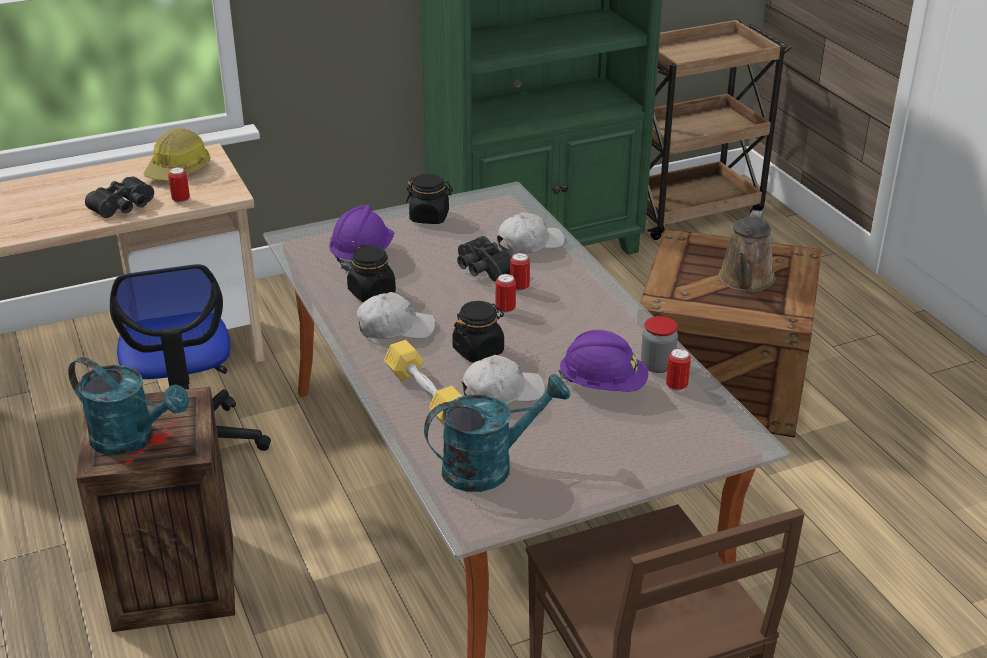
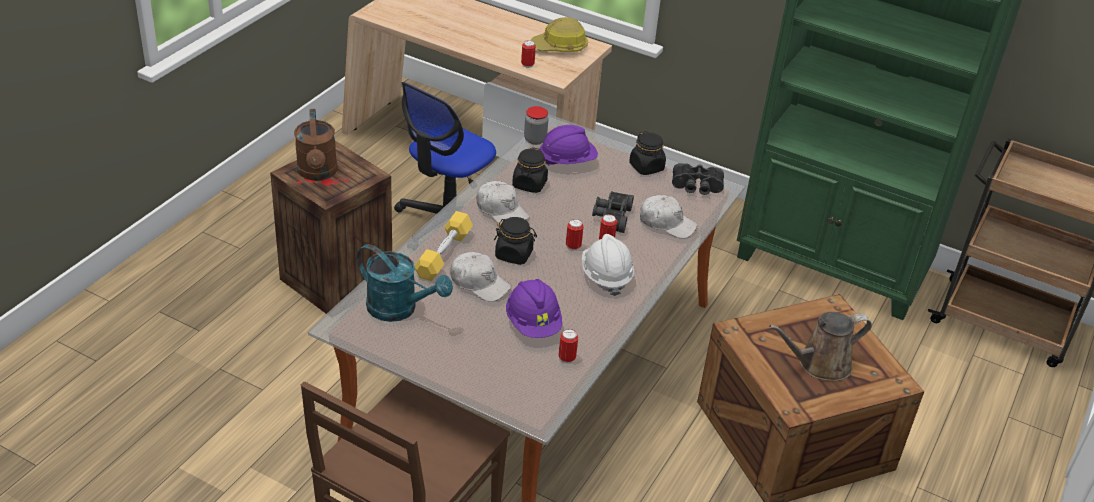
camera: 50 degrees right, 5 degrees up
turquoise watering can [68,357,189,456] -> brown watering can [294,109,338,181]
black binoculars [85,177,154,218] -> black binoculars moved to [672,163,724,195]
jar [641,316,678,373] -> jar moved to [524,106,548,145]
none -> white hard hat [582,234,634,296]

